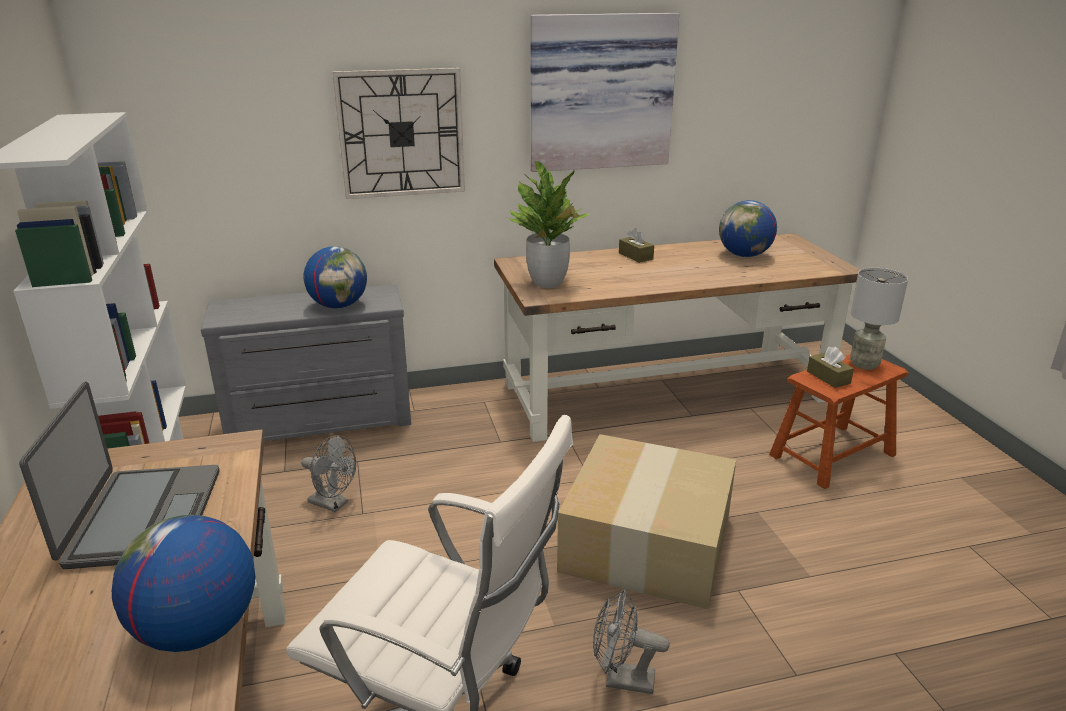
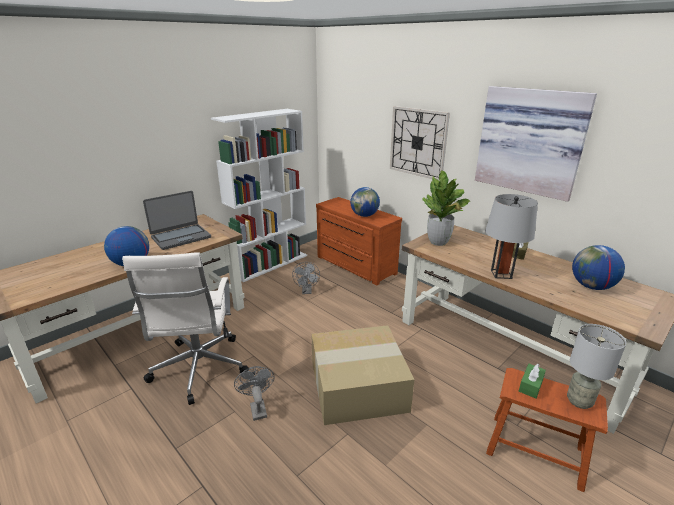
camera: 60 degrees right, 0 degrees up
grey dresser [201,284,411,441] -> brown dresser [316,197,402,286]
brown tissue box [807,347,854,388] -> green tissue box [519,364,546,399]
none -> grey table lamp [485,194,538,279]

